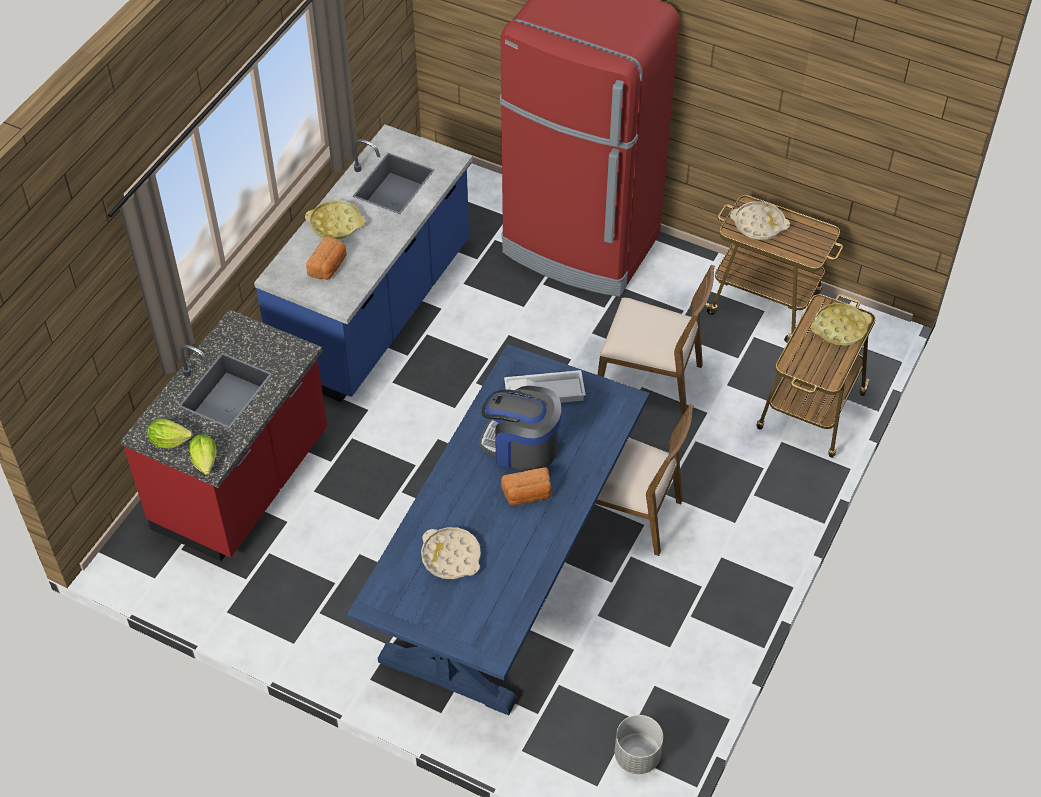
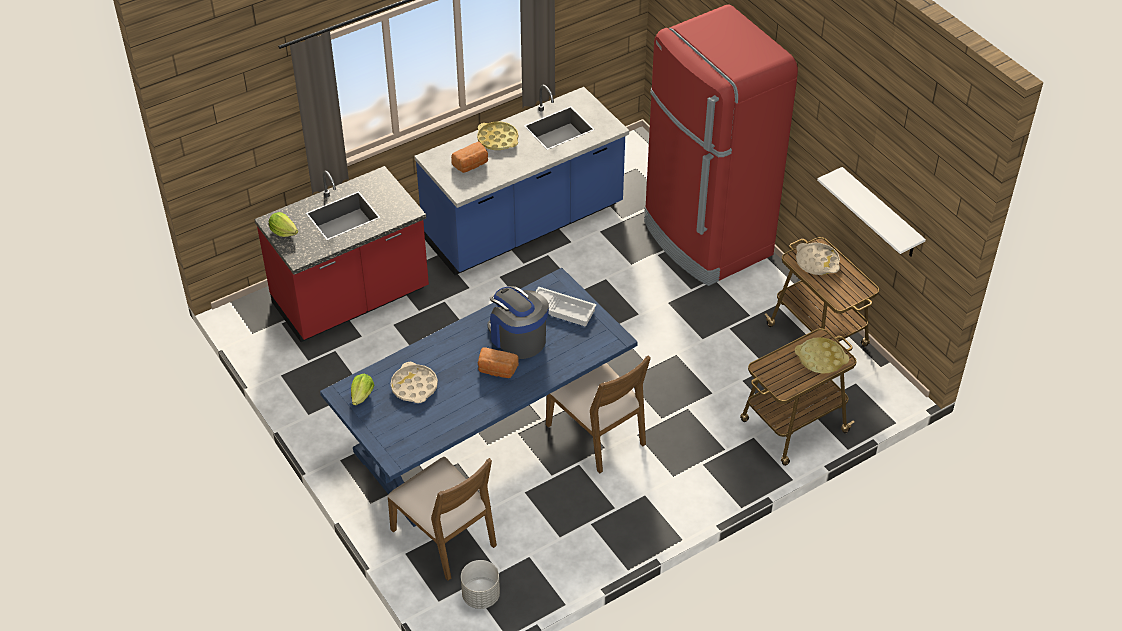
camera: 30 degrees right, 5 degrees down
lettuce [189,434,217,475] -> lettuce moved to [351,374,374,406]
brown chair [598,264,715,414] -> brown chair moved to [387,457,497,581]
none -> white shelf [817,167,926,257]

